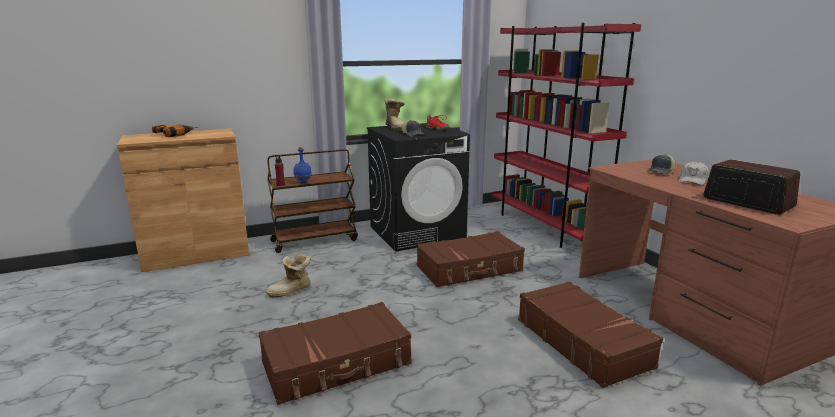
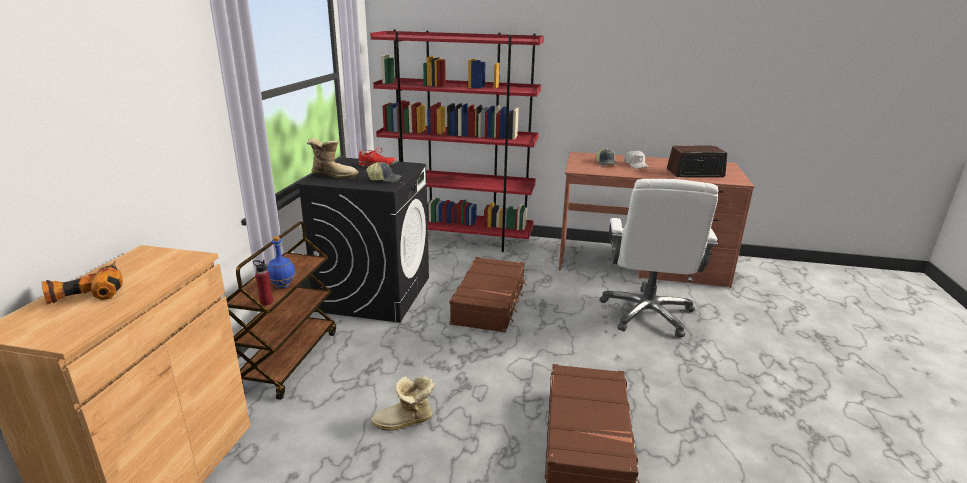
camera: 55 degrees left, 5 degrees up
boot [265,254,311,297] -> boot turned 75 degrees clockwise [371,376,435,431]
brown suitcase [518,281,663,388] -> white office chair [600,179,718,338]

